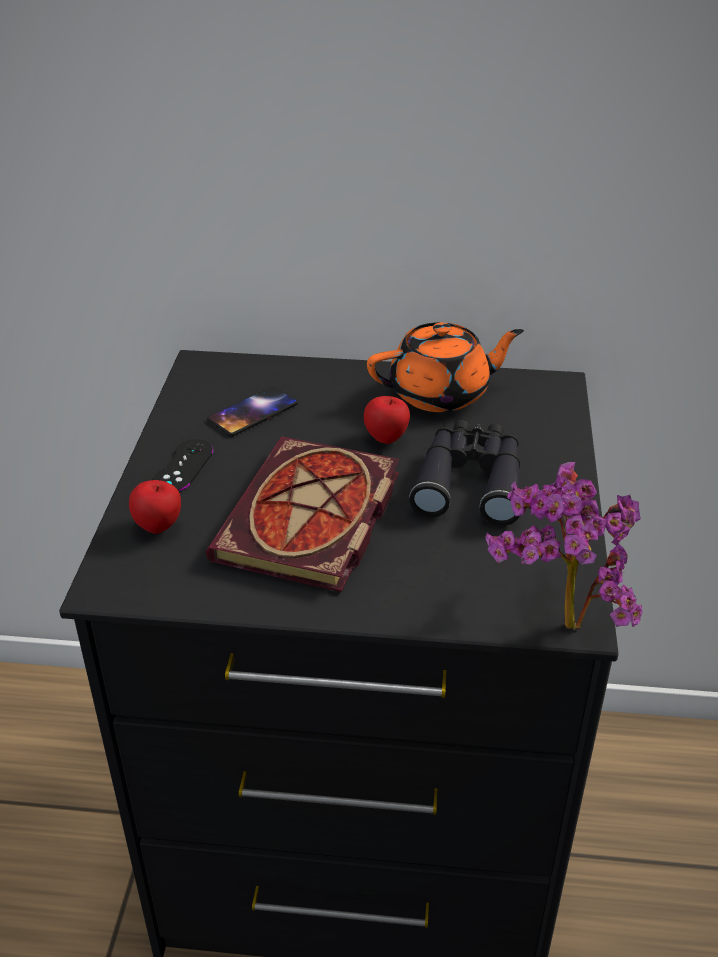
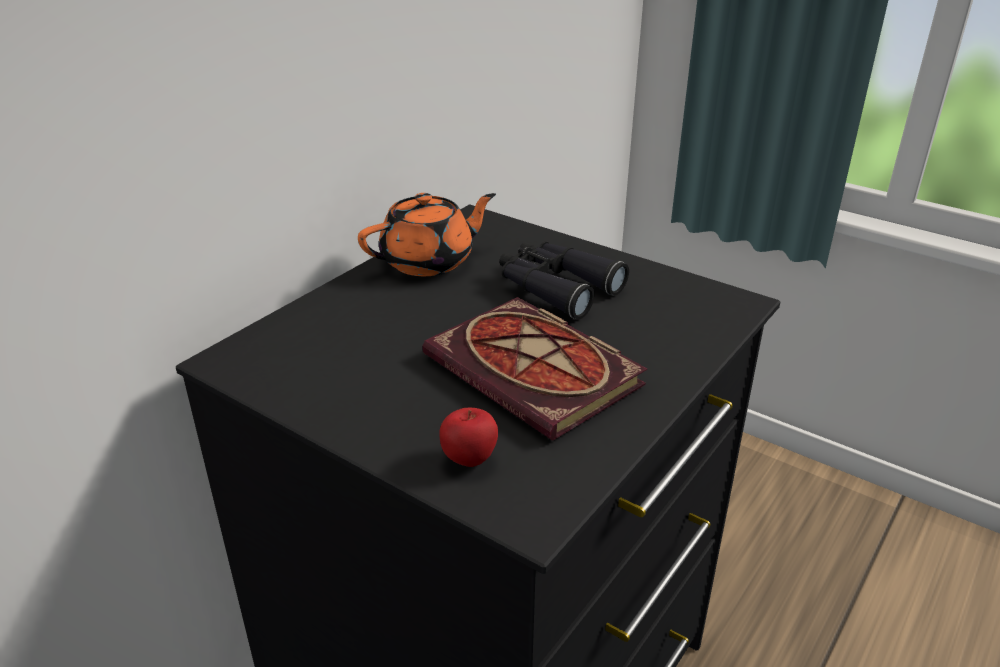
camera: 60 degrees left, 5 degrees down
black game controller [153,439,213,491] -> none
phone [207,386,298,437] -> none
apple [364,396,410,444] -> none
orange teapot [367,322,524,412] -> orange teapot turned 45 degrees clockwise [358,193,496,276]
potted plant [485,462,642,630] -> none

